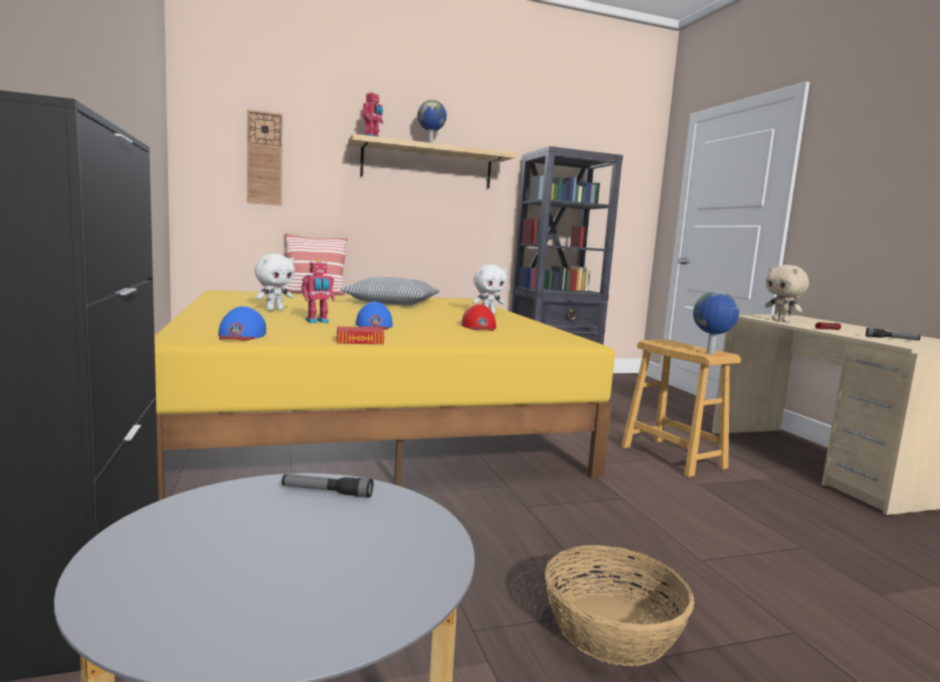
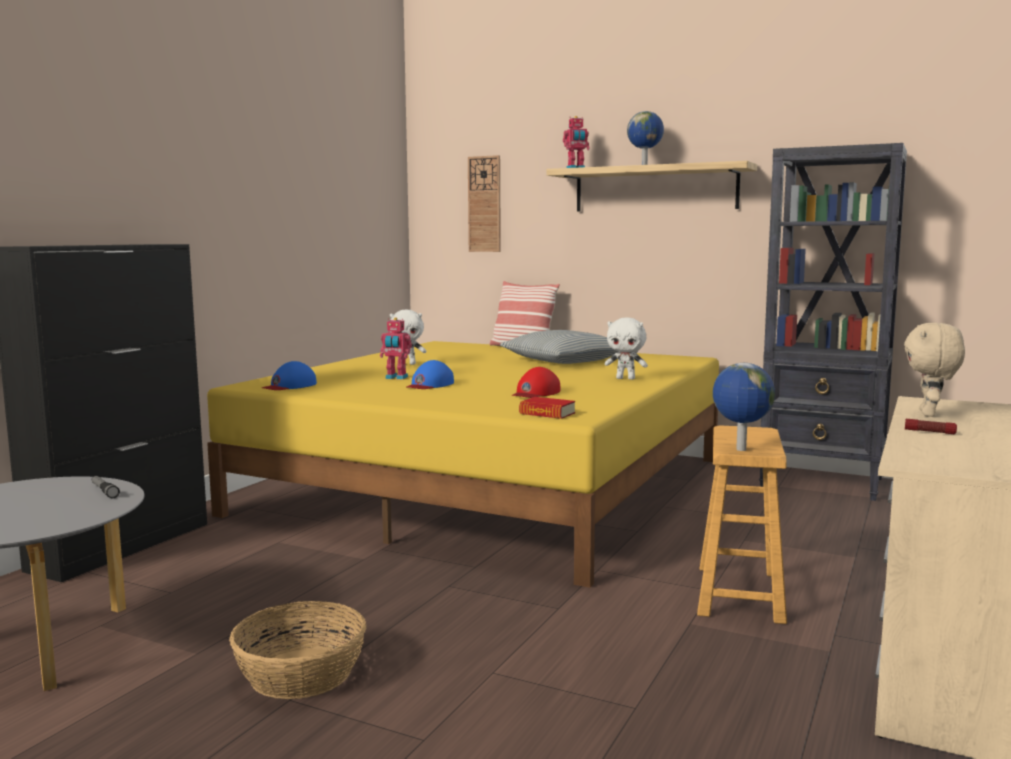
camera: 45 degrees right, 0 degrees up
book [337,326,384,344] -> book moved to [519,397,575,419]
flashlight [866,328,921,340] -> none

